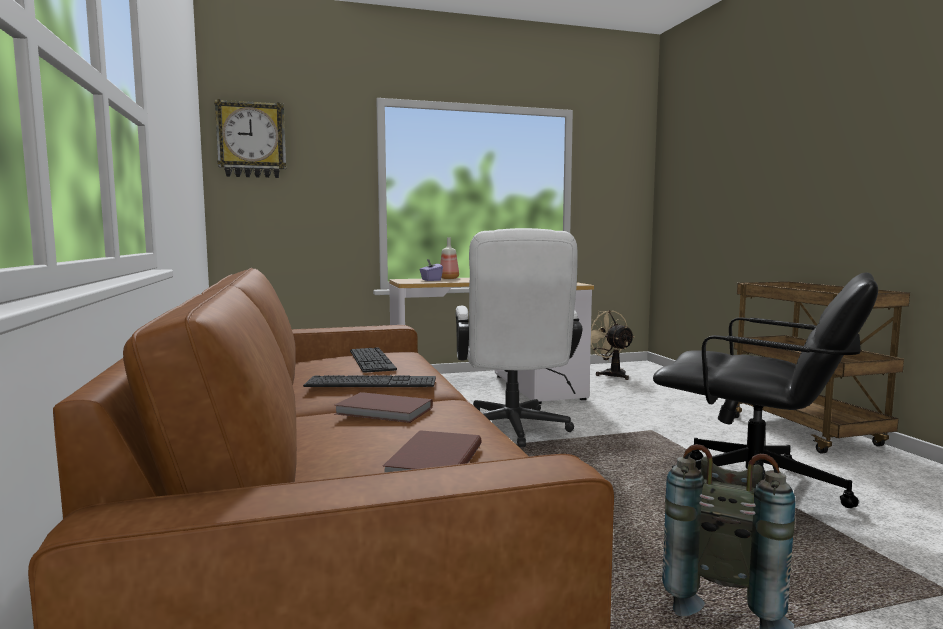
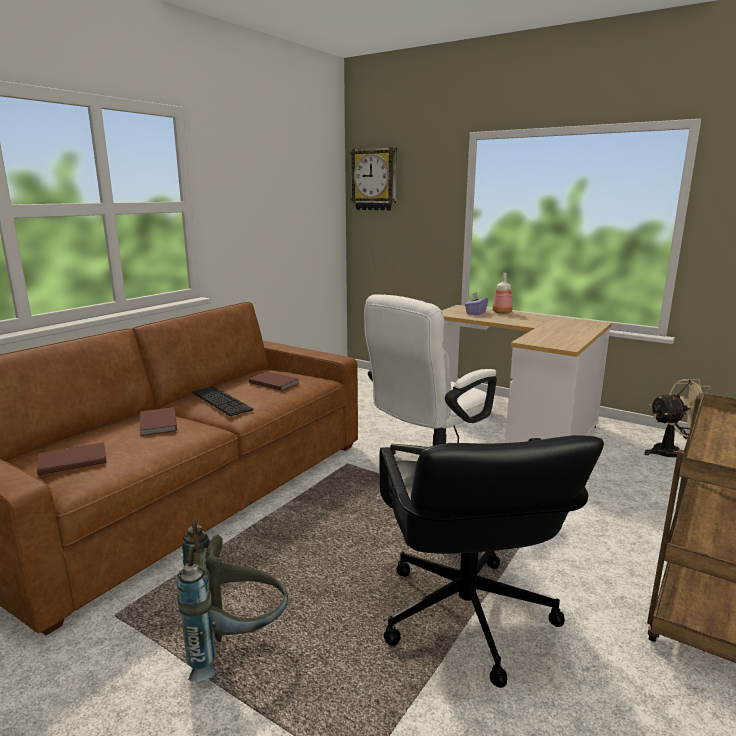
camera: 50 degrees right, 10 degrees up
keyboard [350,347,397,373] -> brown book [249,372,299,391]
beige fan [591,310,635,380] -> beige fan turned 60 degrees clockwise [645,379,711,458]

